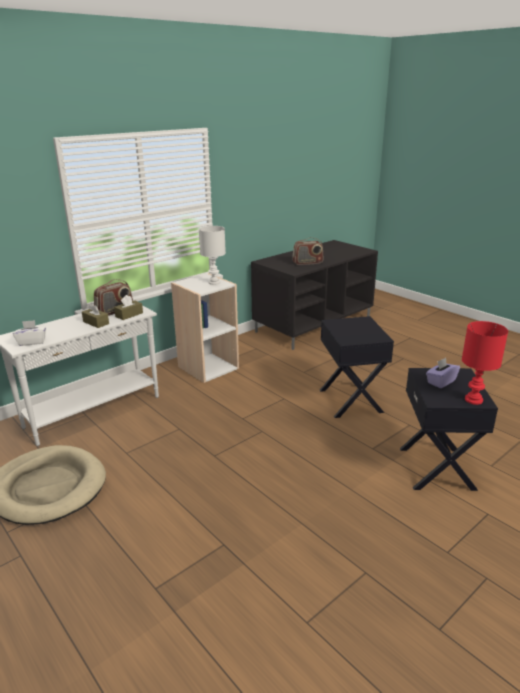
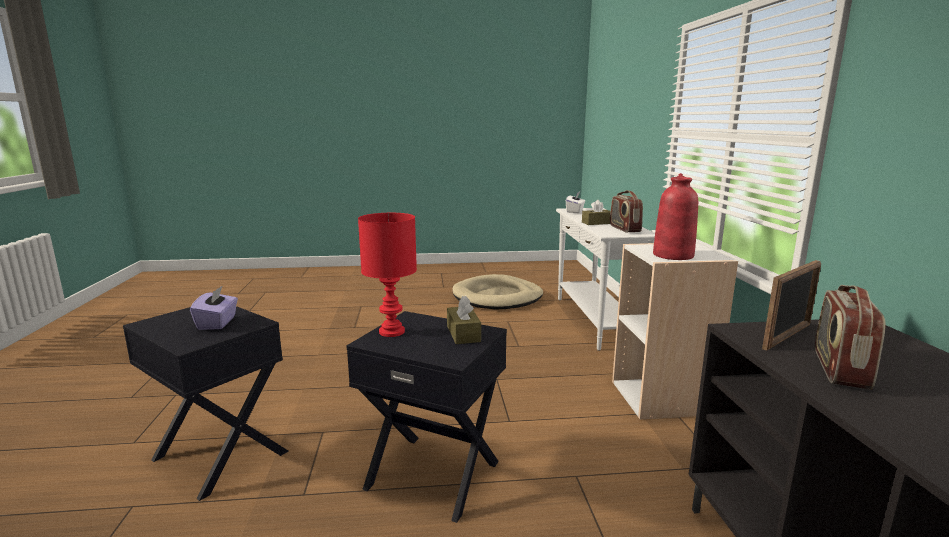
camera: 125 degrees right, 10 degrees down
brown tissue box [114,295,143,320] -> brown tissue box moved to [447,296,481,344]
white table lamp [199,226,226,285] -> red vase [653,173,698,260]
red table lamp [462,321,508,405] -> red table lamp moved to [358,213,417,337]
none -> picture frame [762,260,821,351]

